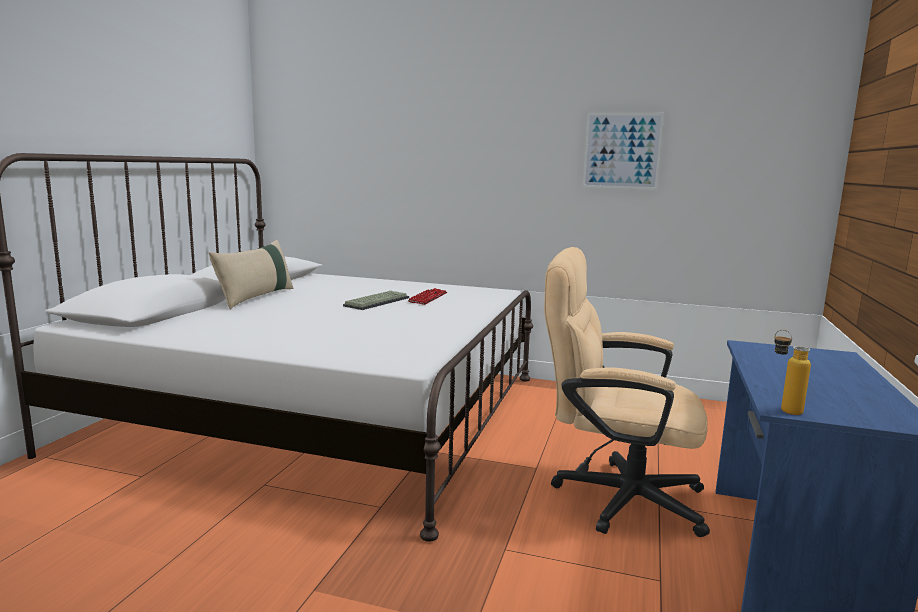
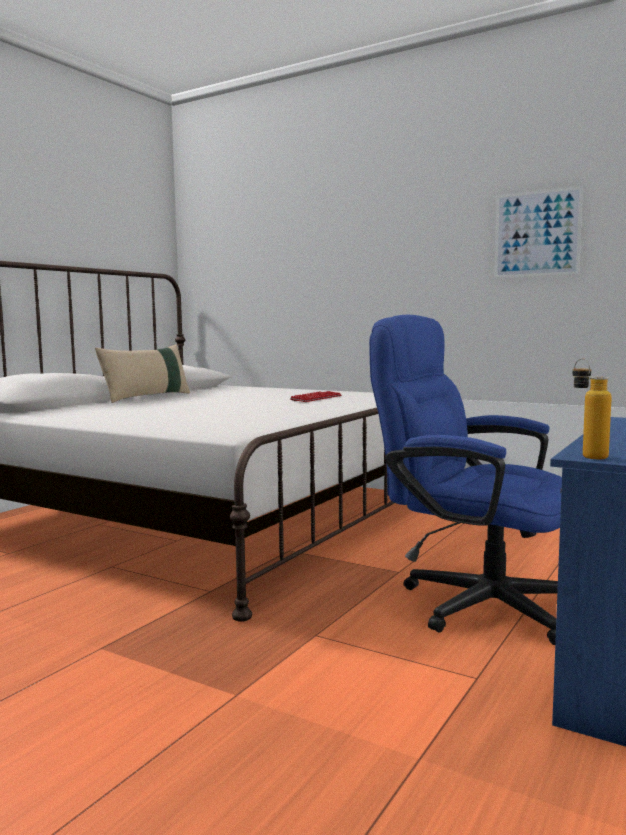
camera: 15 degrees right, 5 degrees down
keyboard [343,291,409,310] -> none
beige office chair [544,247,710,537] -> blue office chair [369,315,562,645]

